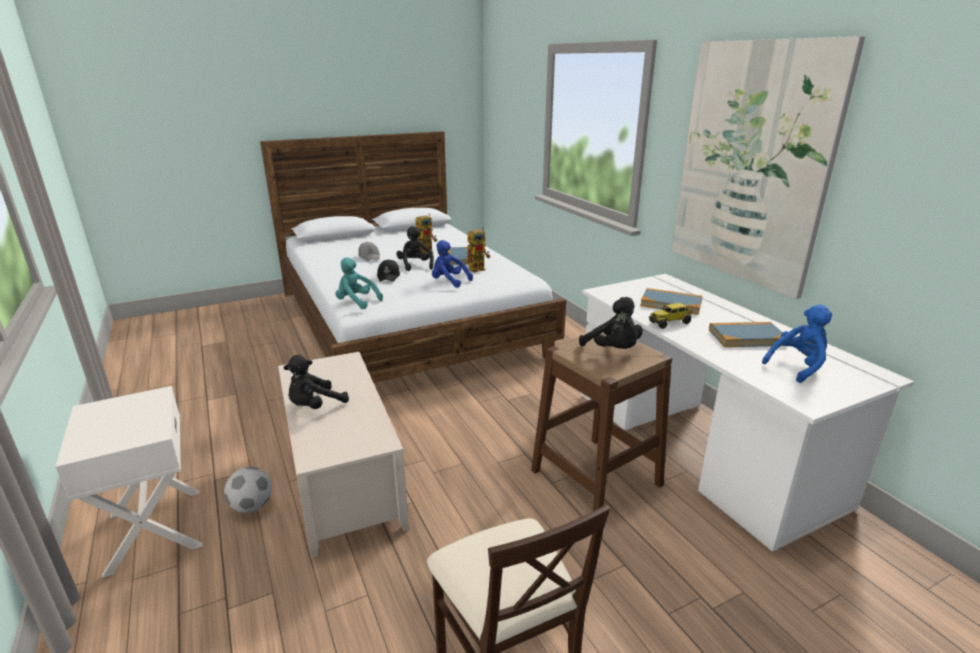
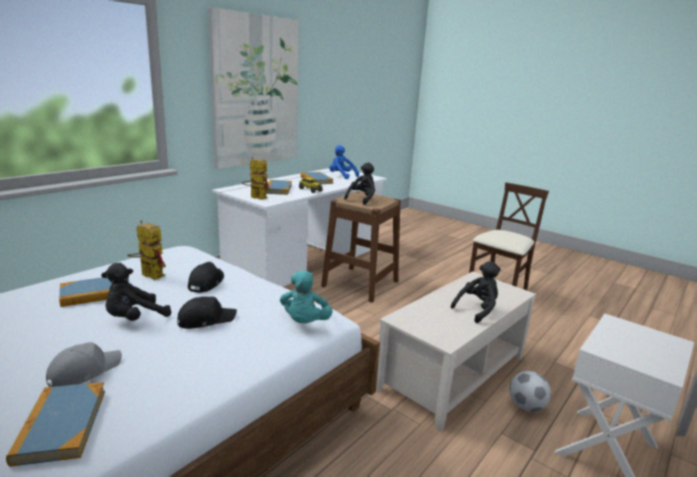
camera: 115 degrees left, 5 degrees down
black plush toy [284,355,349,409] -> black plush toy turned 60 degrees counterclockwise [450,261,501,323]
toy robot [415,214,437,254] -> toy robot moved to [242,157,270,200]
blue plush toy [432,240,473,288] -> black cap [188,262,224,293]
none -> book [6,382,105,467]

